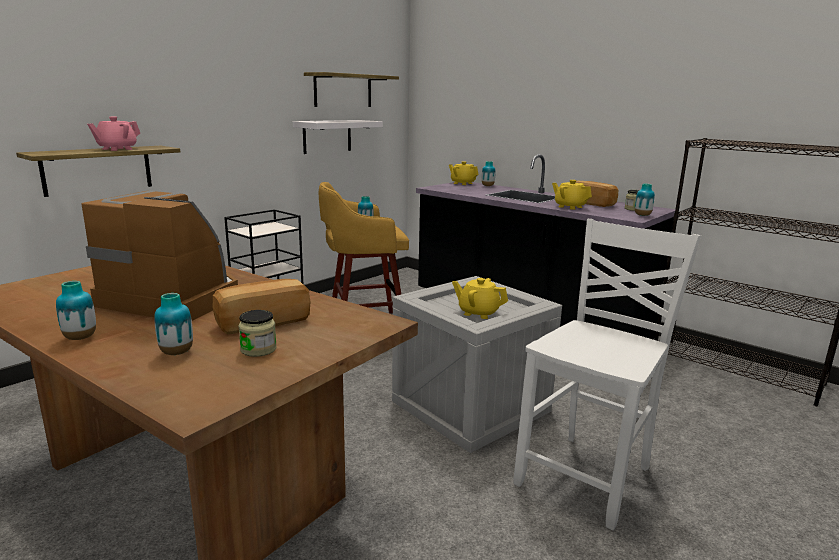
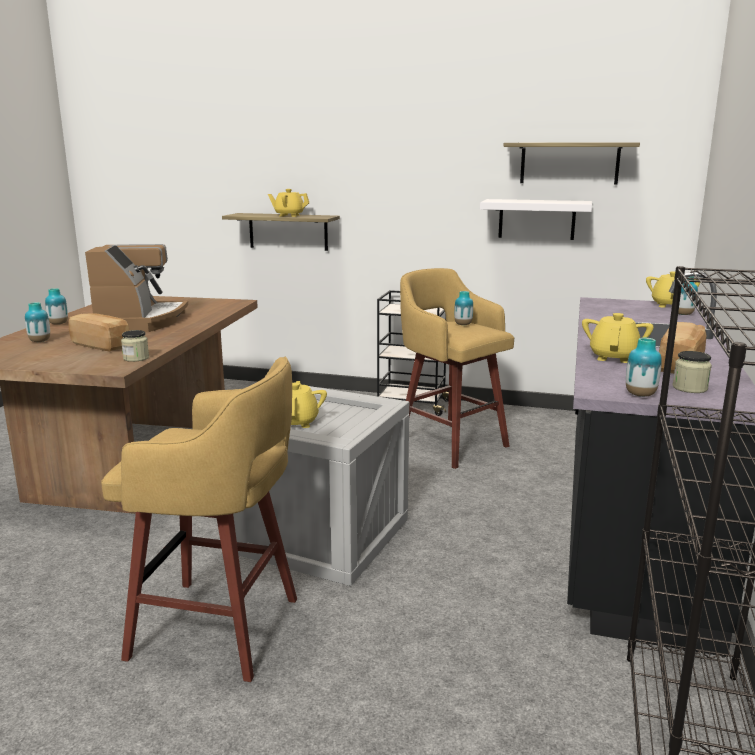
camera: 65 degrees right, 0 degrees up
pink teapot [87,117,140,151] -> yellow teapot [268,189,309,217]
jar [238,310,277,357] -> jar moved to [121,330,149,362]
white chair [513,219,701,531] -> yellow stool [101,357,297,682]

